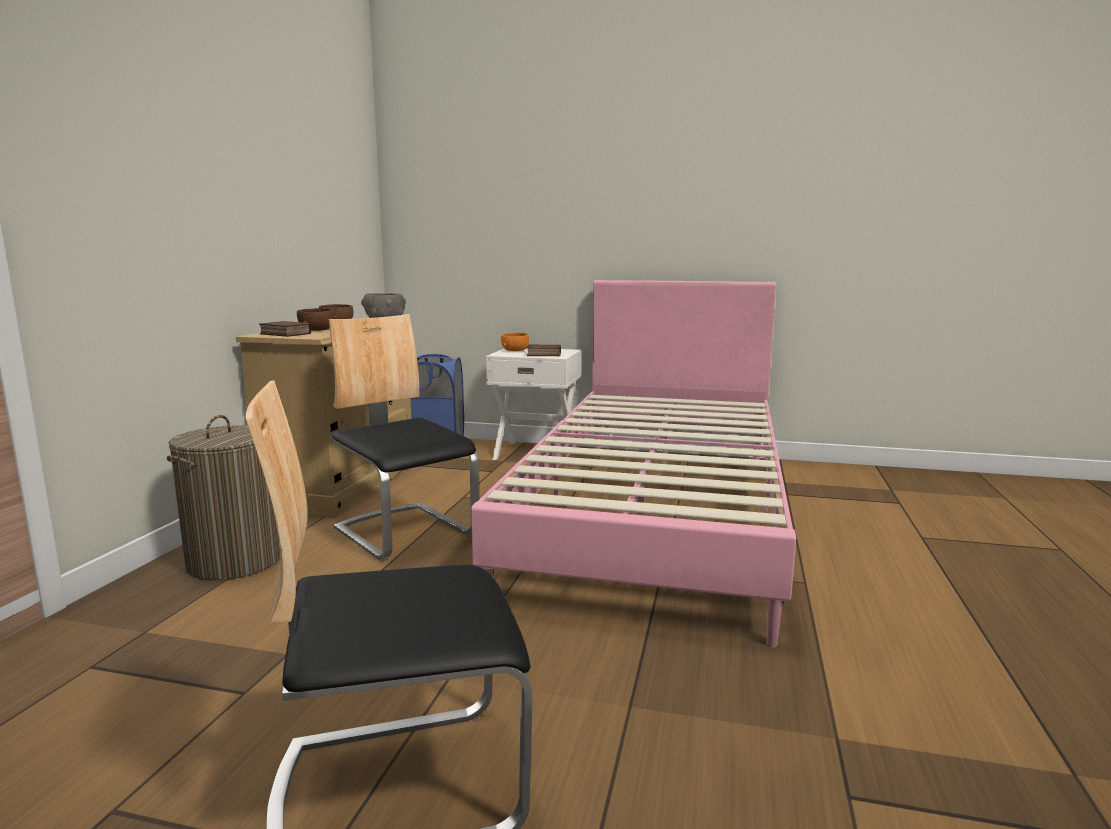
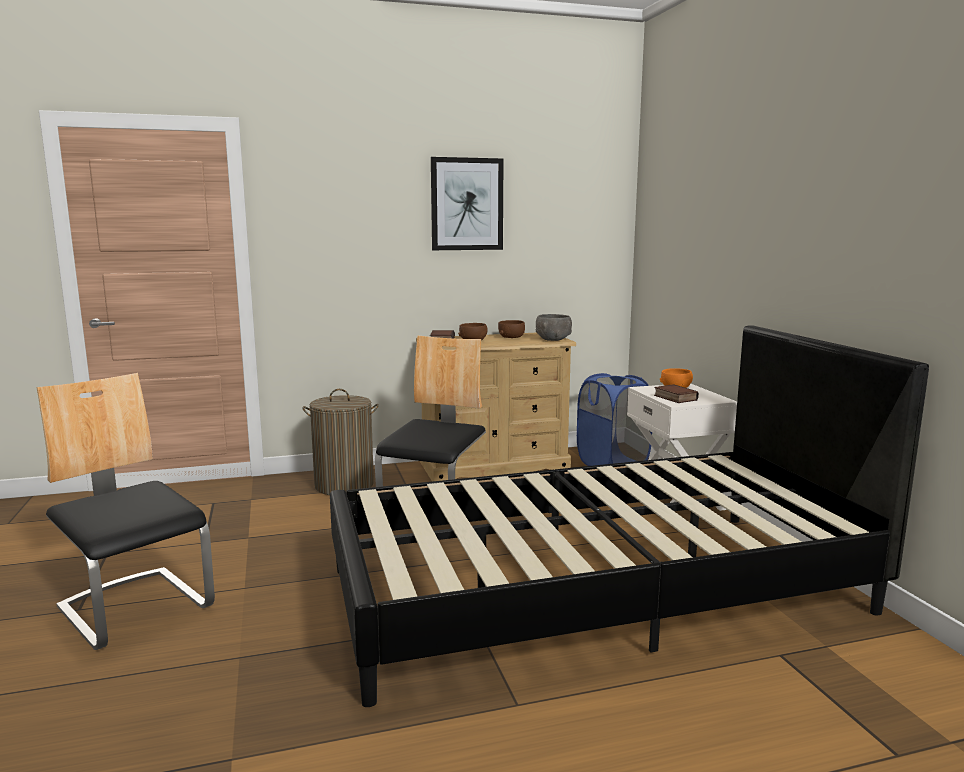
camera: 60 degrees right, 0 degrees up
pink bed [471,280,796,648] -> black bed [330,325,929,707]
none -> picture [431,157,504,250]

